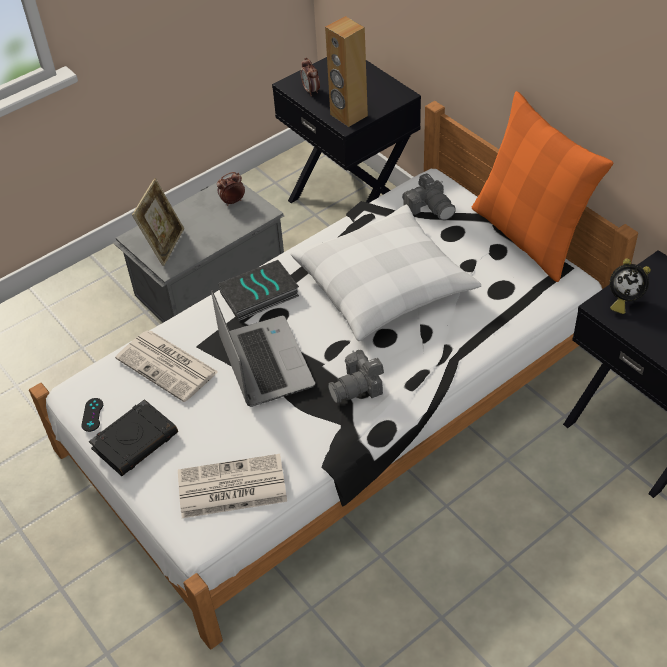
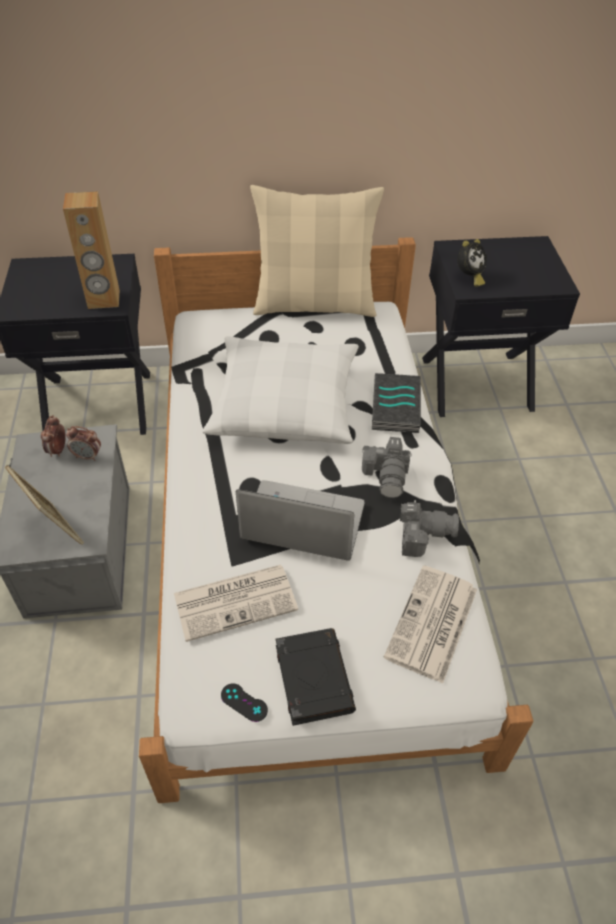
camera: 60 degrees left, 0 degrees up
book [218,260,299,321] -> book moved to [372,373,421,433]
alarm clock [300,58,320,96] -> alarm clock moved to [66,426,101,461]
camera [402,173,456,220] -> camera moved to [400,500,459,557]
orange pillow [472,91,614,282] -> beige pillow [250,185,384,317]

